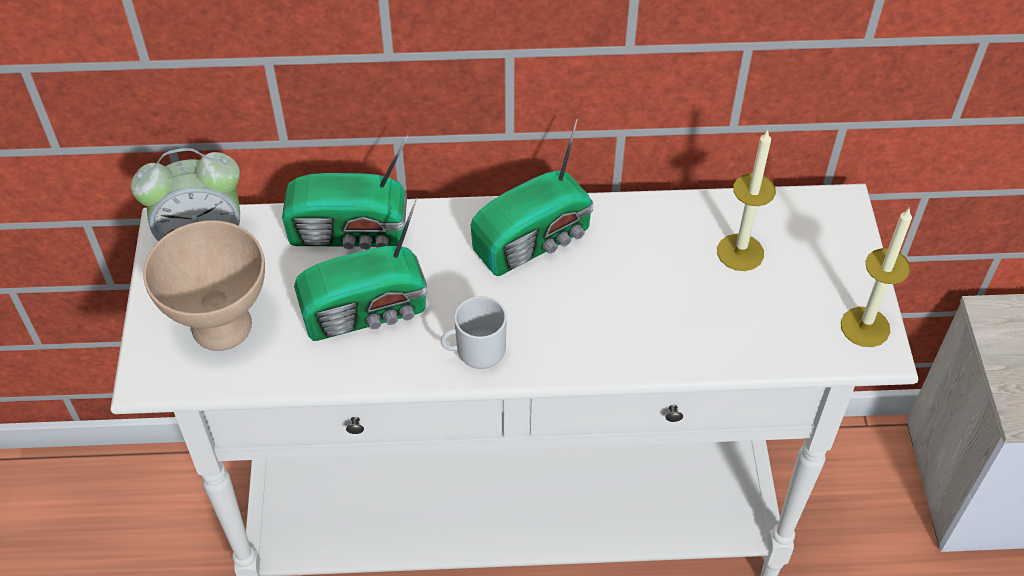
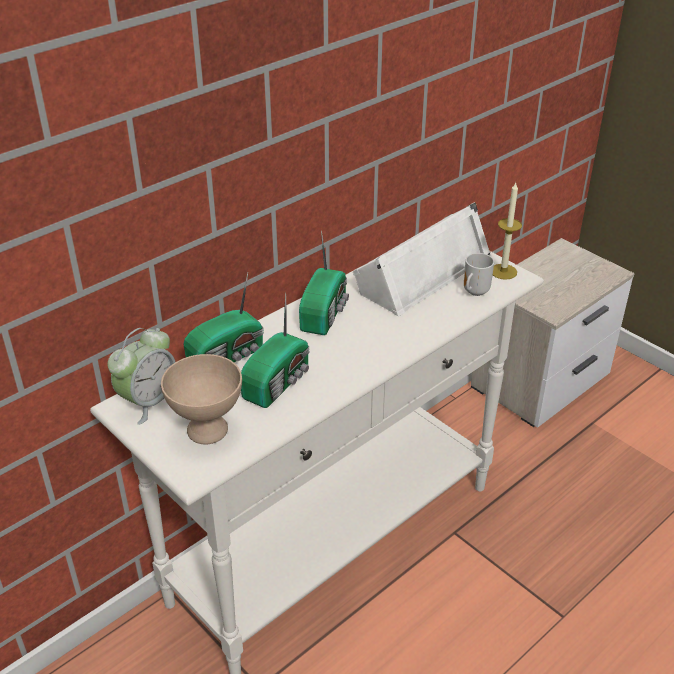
camera: 40 degrees left, 15 degrees down
mug [441,296,507,369] -> mug moved to [464,253,494,296]
candle [717,130,776,271] -> white speaker [353,202,491,317]

